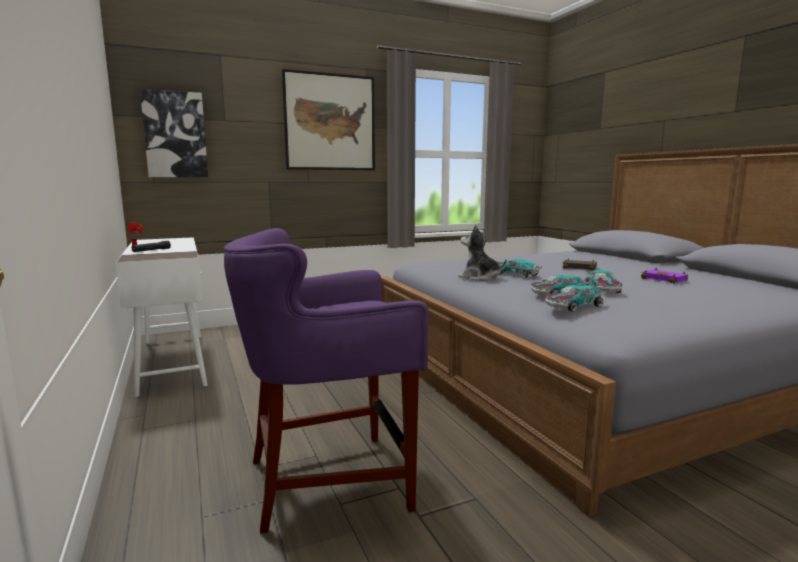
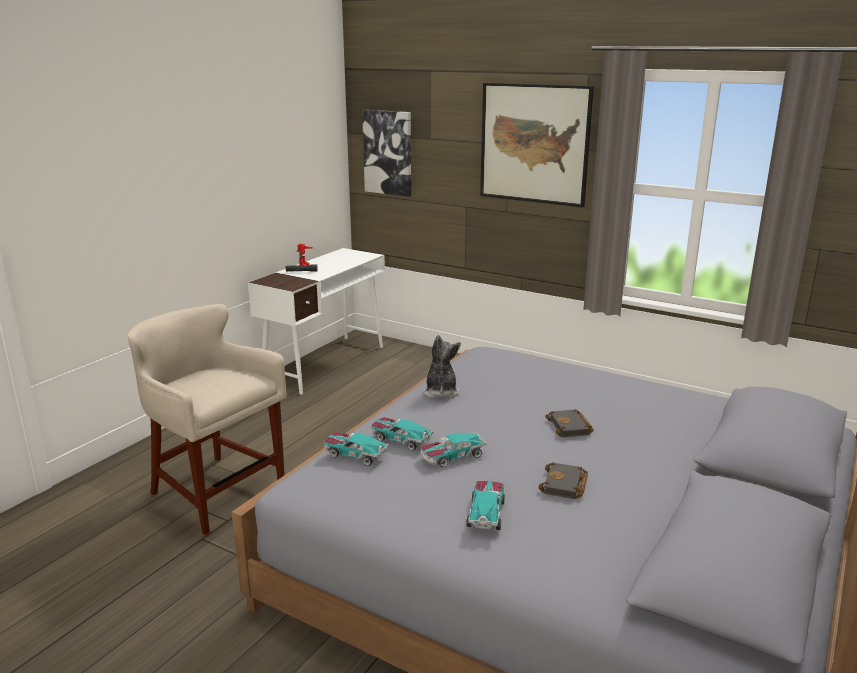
camera: 55 degrees right, 10 degrees up
purple stool [224,228,428,534] -> beige stool [127,304,287,536]
toy car [497,259,542,278] -> toy car moved to [466,481,505,530]
purple book [641,268,688,284] -> black book [538,462,588,499]

